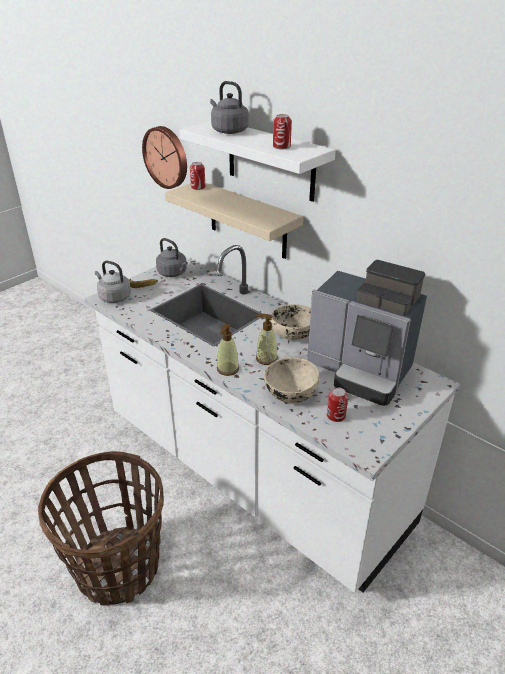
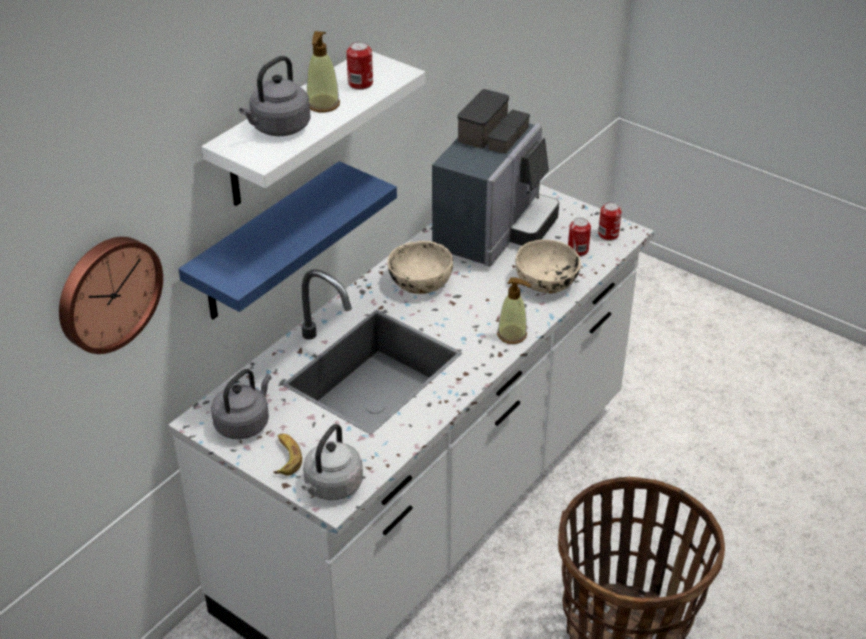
camera: 95 degrees left, 5 degrees up
beige shelf [165,183,303,259] -> blue shelf [178,161,397,319]
can [190,162,205,190] -> can moved to [598,202,622,241]
soap dispenser [255,314,278,365] -> soap dispenser moved to [307,31,340,112]

